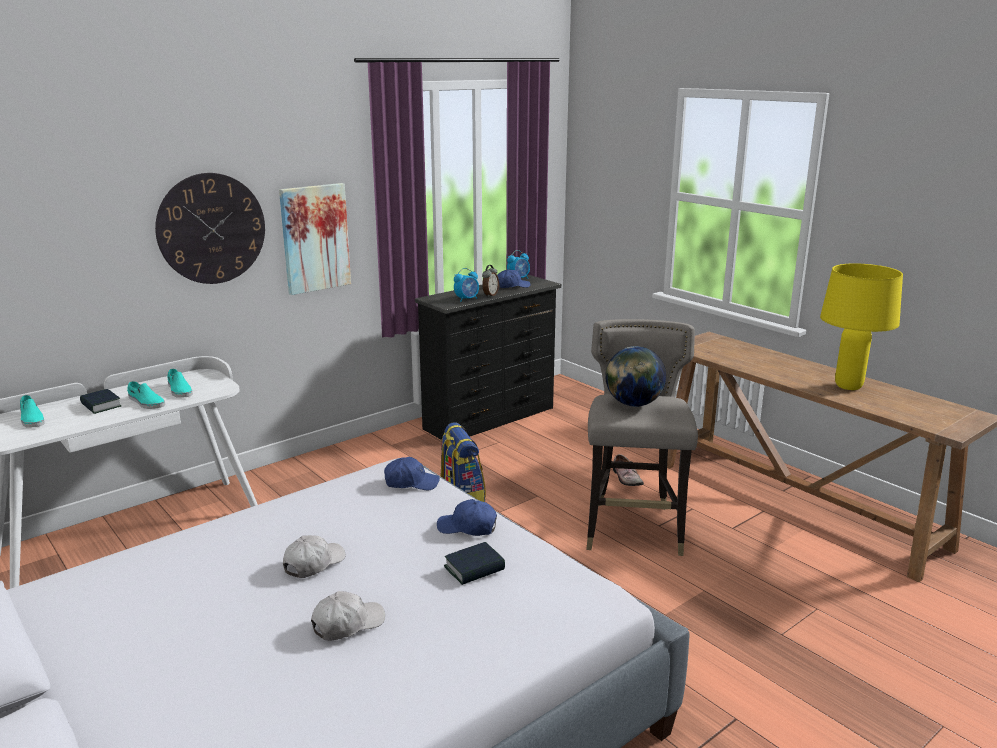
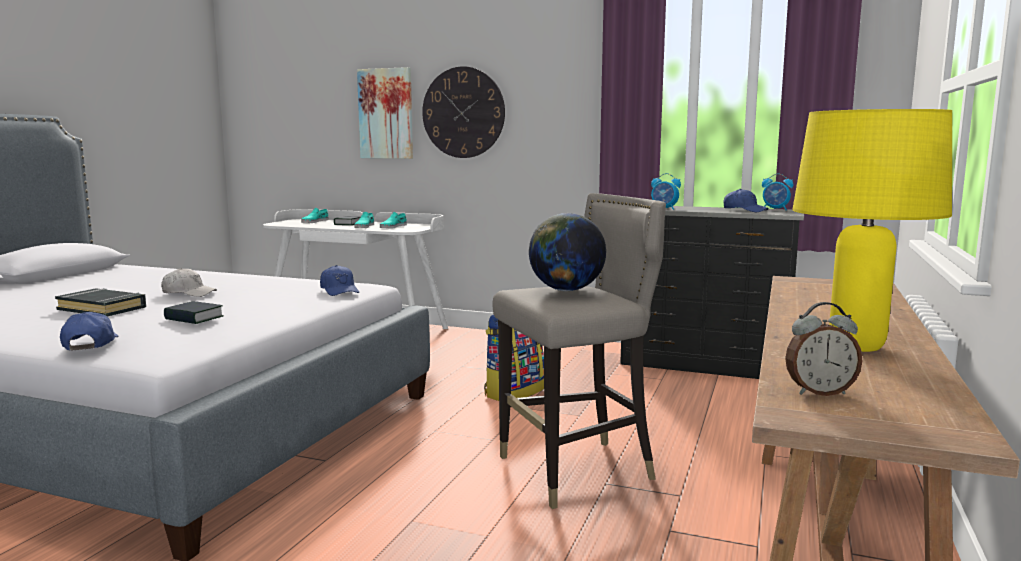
camera: 60 degrees right, 10 degrees down
picture [279,183,351,295] -> picture moved to [357,67,413,159]
white cap [311,591,385,641] -> black book [55,288,146,317]
blue cap [437,499,497,536] -> blue cap moved to [60,312,118,350]
alarm clock [482,265,499,297] -> alarm clock moved to [785,302,863,396]
shoe [613,454,644,486] -> none

